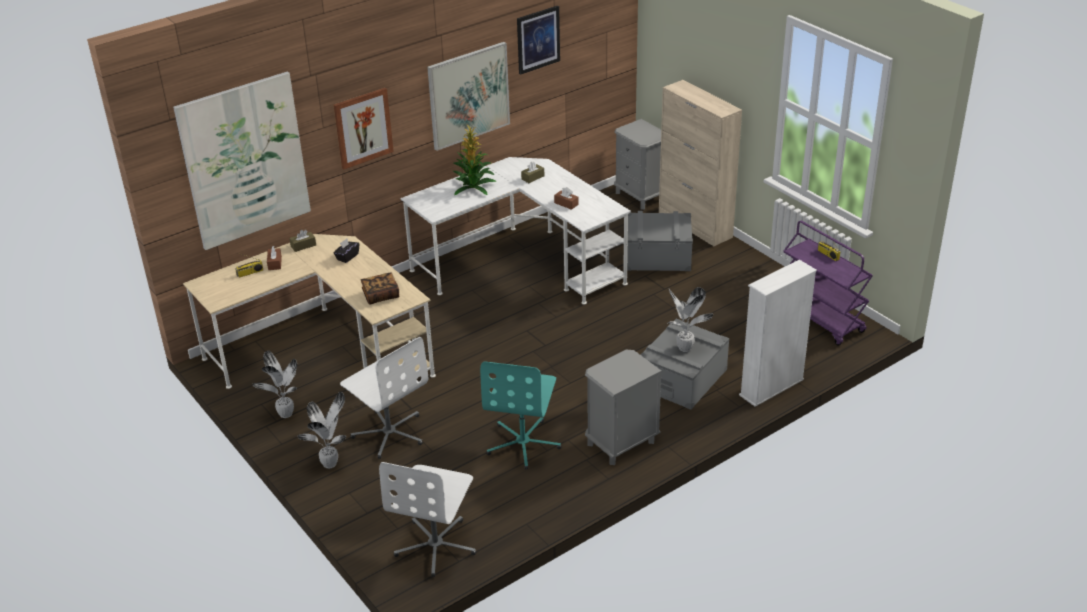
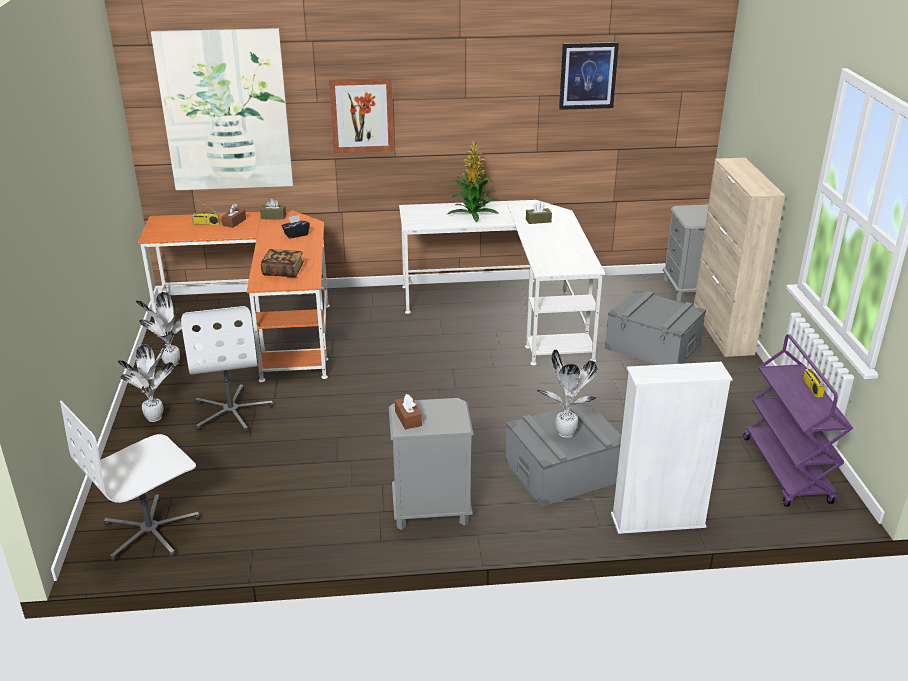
camera: 30 degrees right, 5 degrees down
beige desk [183,234,436,389] -> orange desk [138,211,330,382]
picture [427,42,510,151] -> none
turquoise office chair [480,362,561,470] -> none
brown tissue box [554,187,579,210] -> brown tissue box moved to [395,394,422,430]

